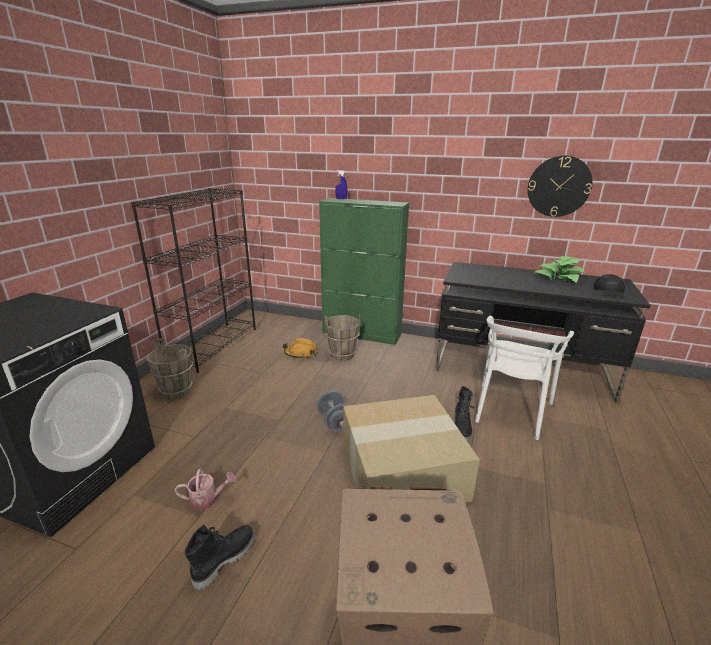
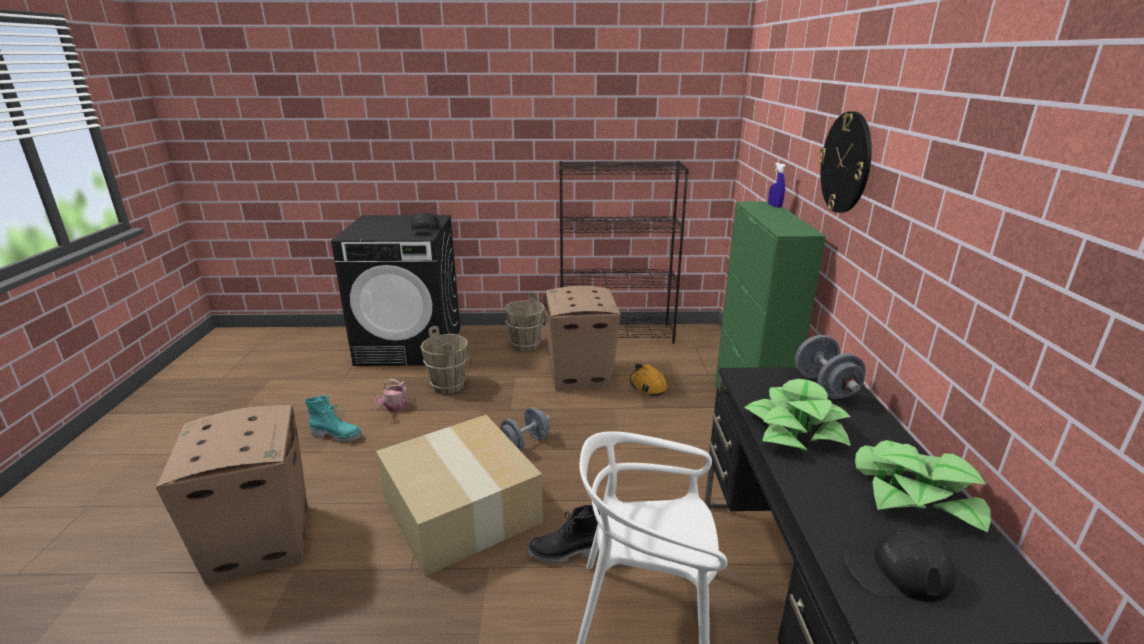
camera: 70 degrees right, 0 degrees up
watering can [175,468,236,511] -> watering can turned 45 degrees clockwise [375,379,408,412]
black boot [185,524,255,590] -> turquoise boot [305,395,362,443]
brown bucket [324,314,360,361] -> brown bucket moved to [420,326,468,394]
wall clock [528,155,593,217] -> wall clock moved to [819,111,872,213]
none -> black cap [411,212,440,234]
none -> cardboard box [543,286,621,391]
none -> potted plant [744,379,851,450]
none -> grey dumbbell [795,335,866,399]

